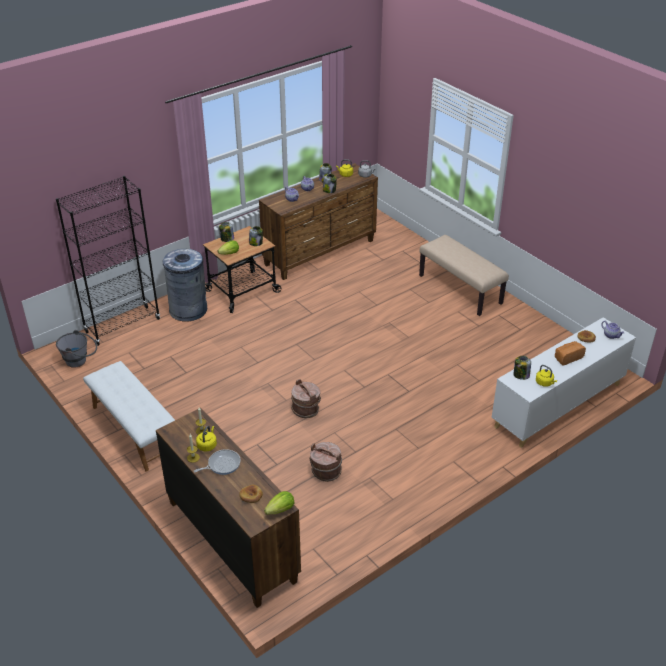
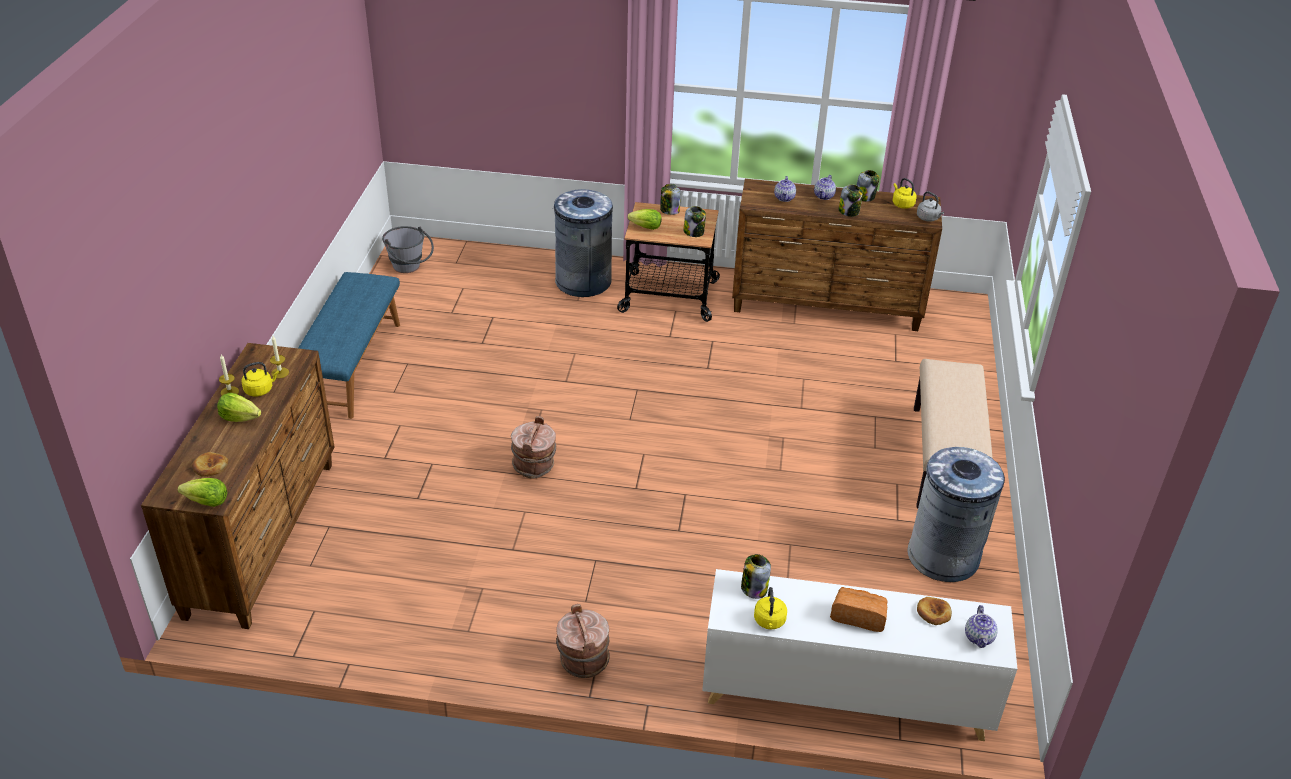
camera: 45 degrees right, 0 degrees up
black bookcase [56,176,160,346] -> none
white bench [83,361,175,472] -> blue bench [298,272,400,419]
frying pan [194,449,241,475] -> lettuce [217,393,261,422]
brown bucket [310,442,342,482] -> brown bucket moved to [556,604,610,678]
none -> grey trash can [908,447,1005,582]

